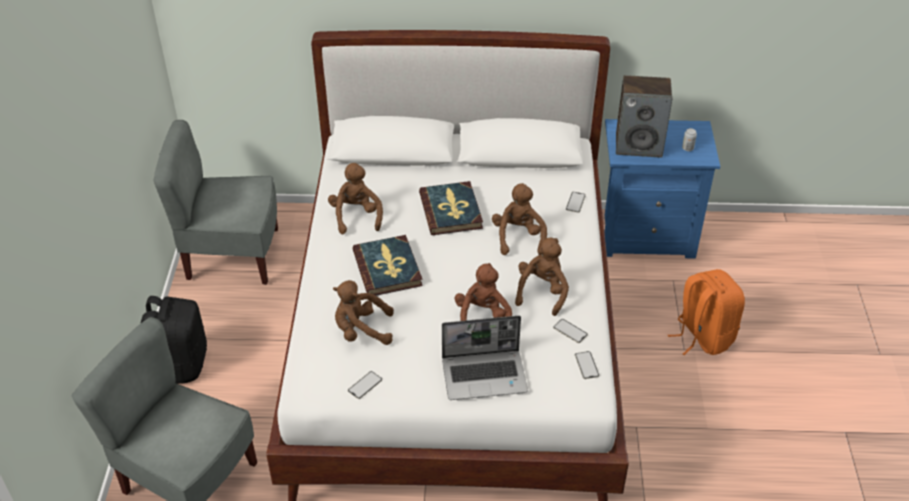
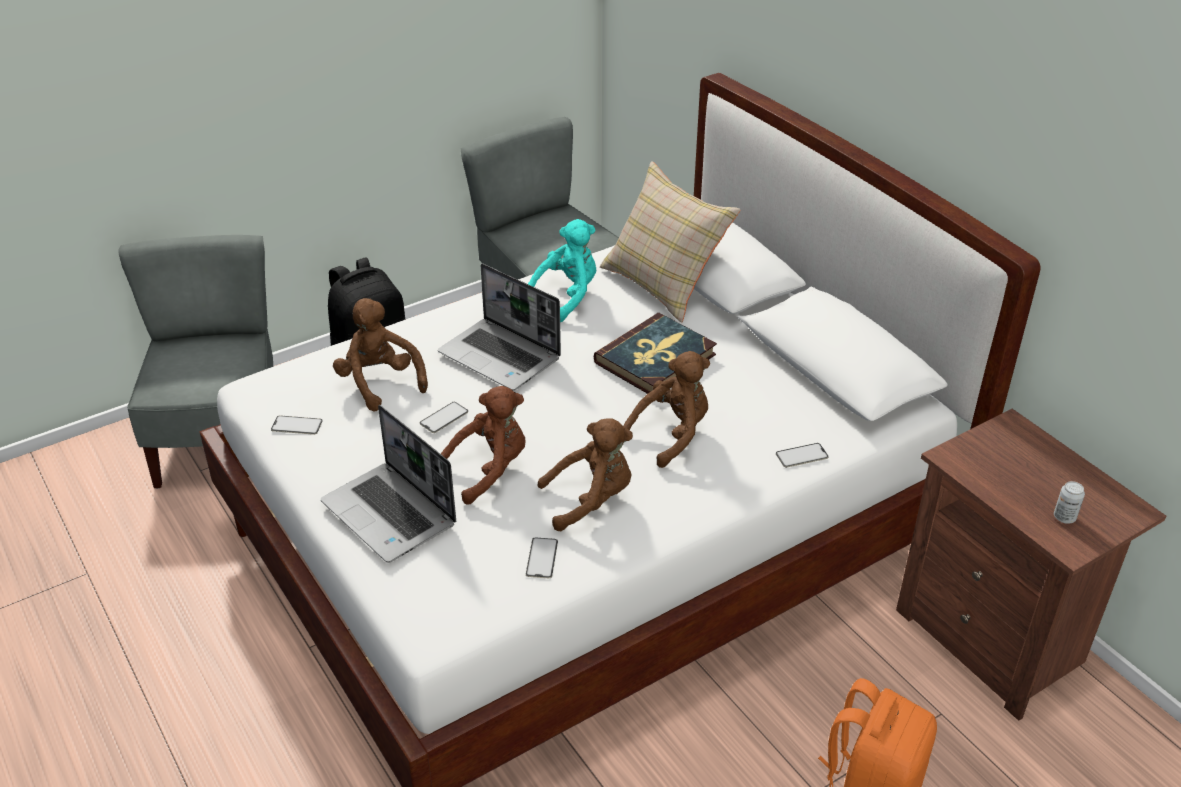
camera: 55 degrees right, 5 degrees down
brown plush toy [328,163,383,234] -> turquoise plush toy [528,219,596,322]
book [352,235,423,296] -> laptop [438,263,561,390]
phone [575,351,599,379] -> phone moved to [420,402,468,433]
blue nightstand [604,119,720,259] -> brown nightstand [896,409,1166,721]
speaker [616,75,673,157] -> none
none -> beige pillow [600,161,741,322]

